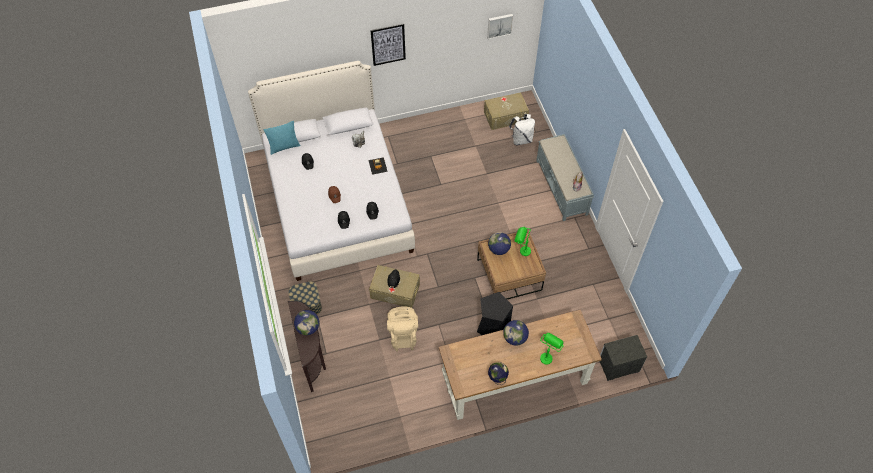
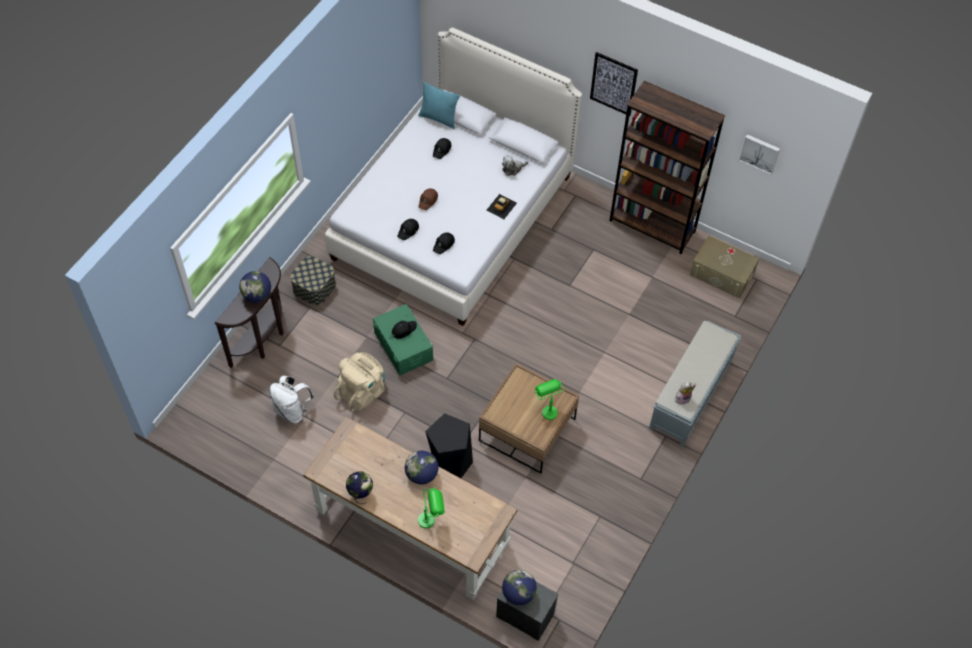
camera: 45 degrees right, 0 degrees up
beige storage box [369,265,420,308] -> green storage box [373,304,433,375]
globe [488,232,511,255] -> globe moved to [502,570,537,605]
white backpack [509,114,535,145] -> white backpack moved to [269,376,314,423]
none -> brown bookcase [610,81,725,254]

